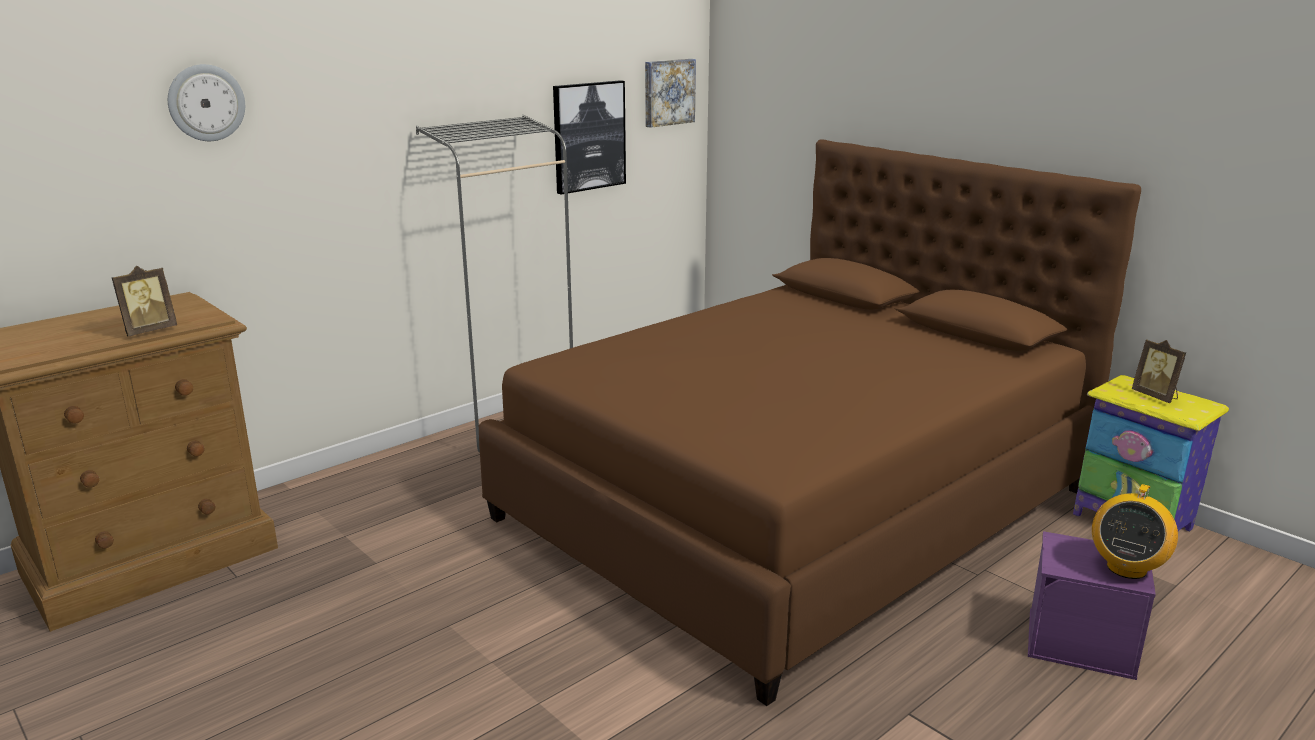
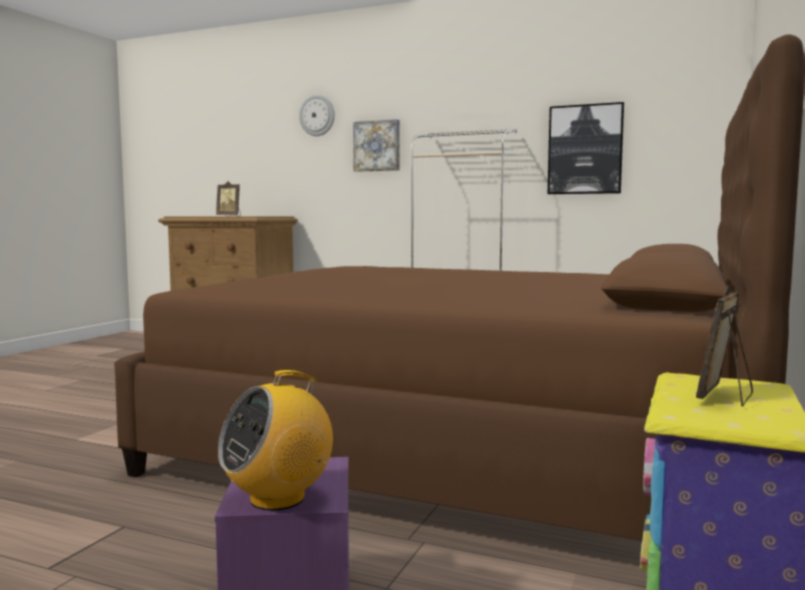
camera: 65 degrees right, 15 degrees down
picture [645,59,696,128] -> picture moved to [353,119,400,172]
radio [1092,483,1178,579] -> radio turned 45 degrees counterclockwise [218,370,333,511]

